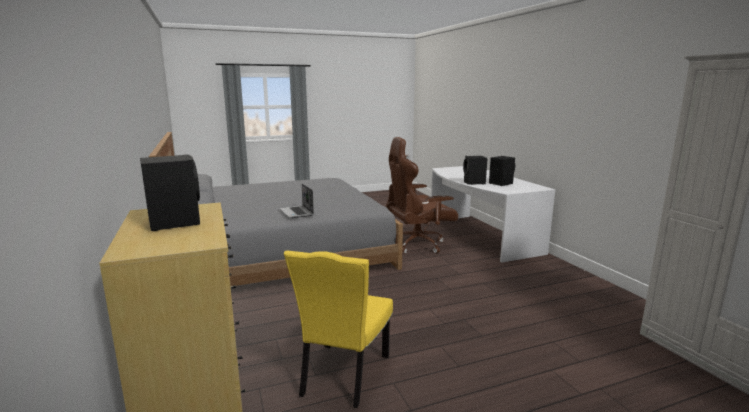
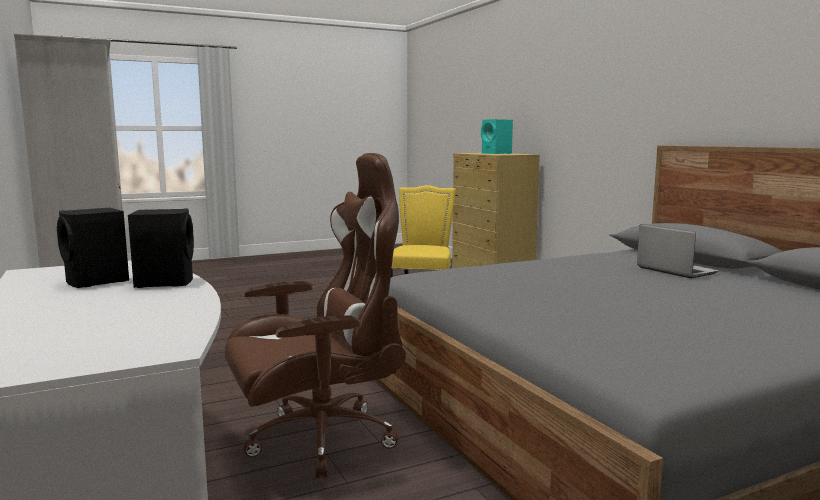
camera: 175 degrees right, 5 degrees down
black speaker [140,155,200,231] -> turquoise speaker [481,119,513,154]
laptop [280,184,314,218] -> laptop moved to [637,224,719,278]

